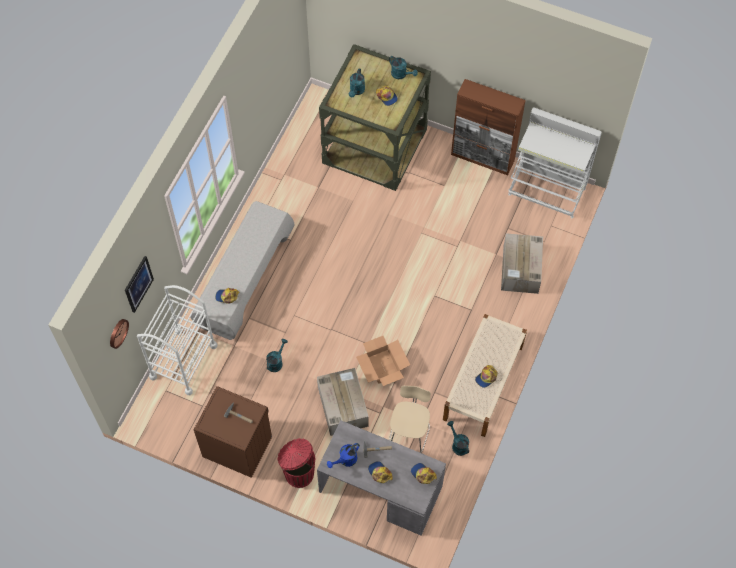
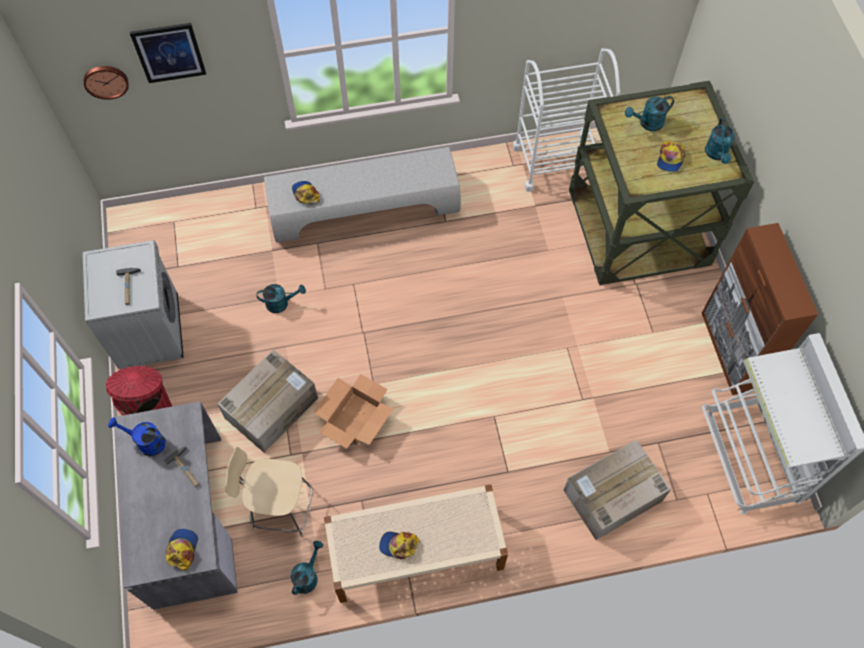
camera: 55 degrees right, 0 degrees up
white cart [137,285,217,395] -> white cart moved to [513,48,620,192]
brown washing machine [194,386,272,478] -> white washing machine [82,240,184,369]
cap [368,461,392,483] -> none
beige chair [389,386,431,453] -> beige chair turned 150 degrees counterclockwise [225,447,313,537]

